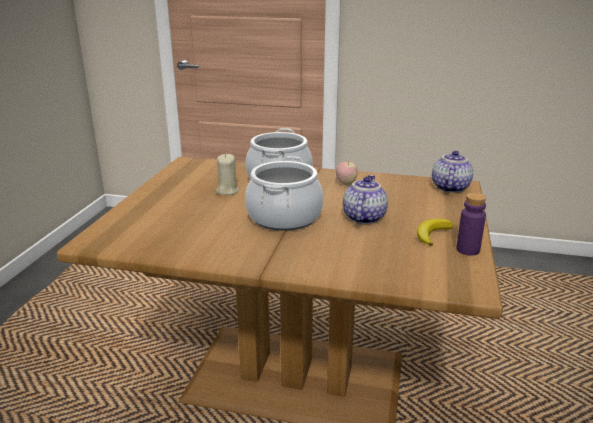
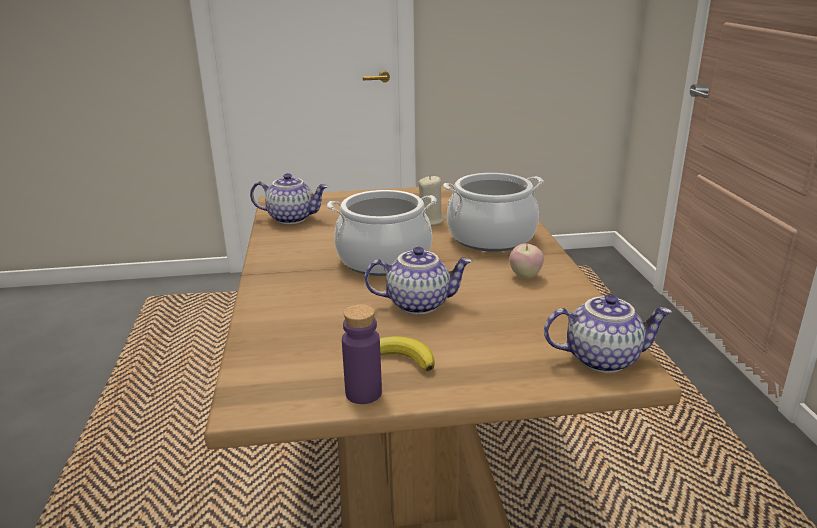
camera: 70 degrees right, 0 degrees up
none -> teapot [250,173,328,224]

